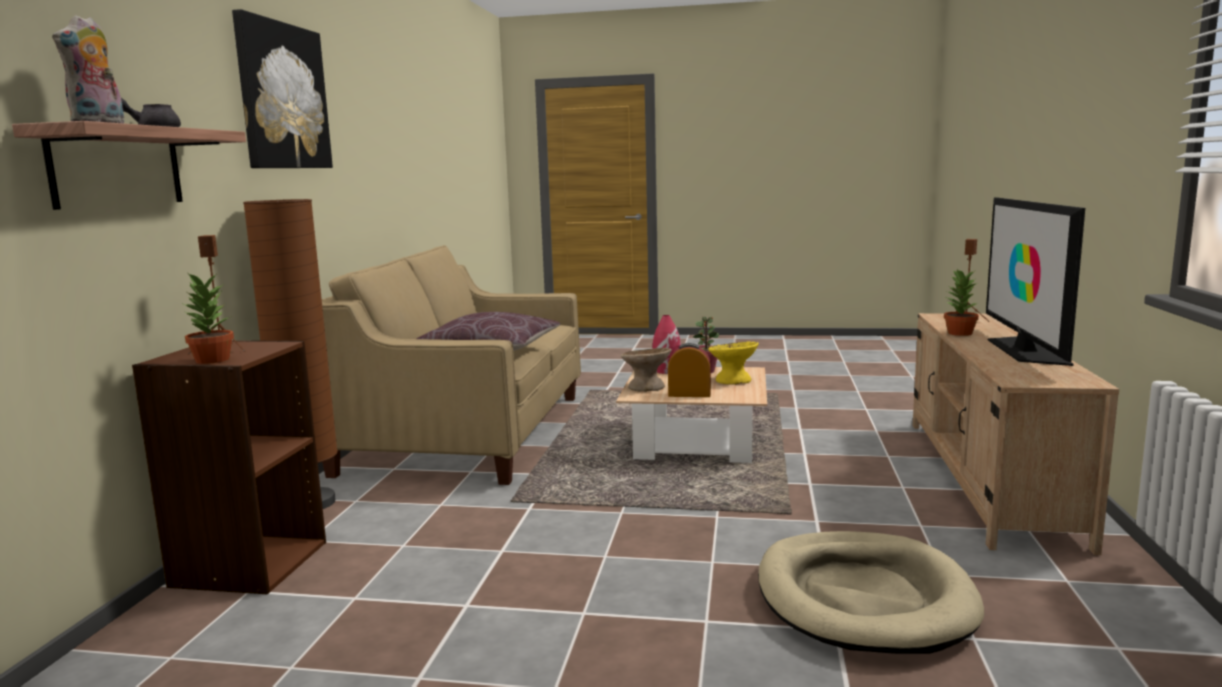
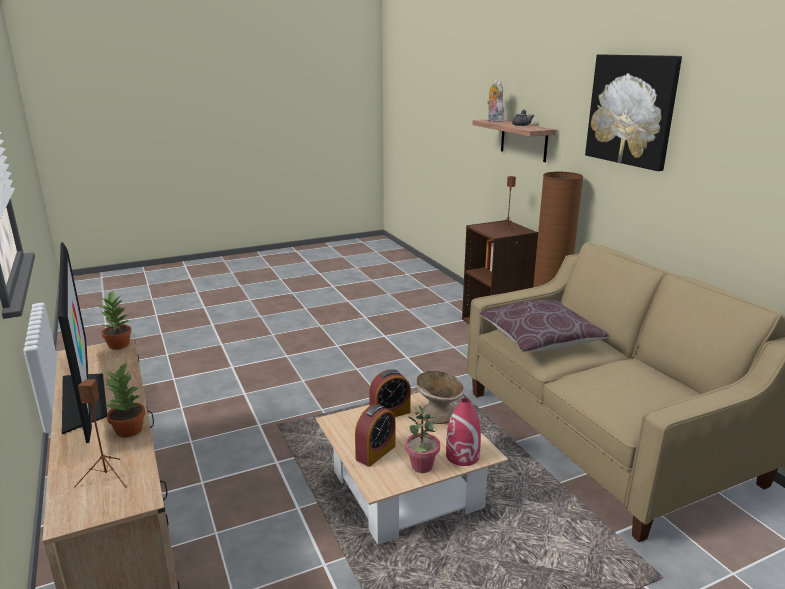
camera: 145 degrees right, 10 degrees up
potted plant [183,272,234,364] -> potted plant moved to [99,291,132,350]
yellow bowl [708,341,759,385] -> alarm clock [355,404,395,467]
beige dog bed [758,531,984,654] -> none

